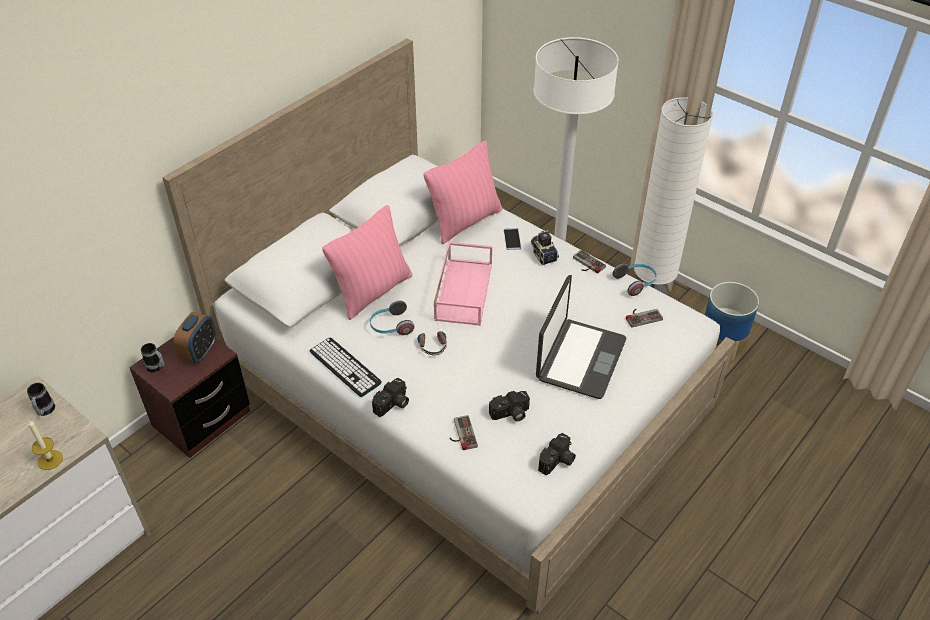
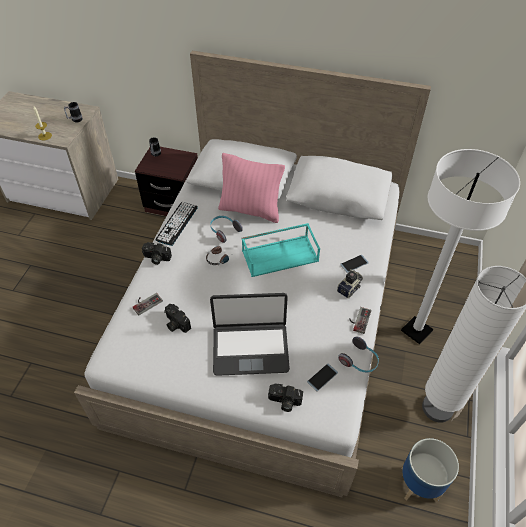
camera: 65 degrees right, 5 degrees up
alarm clock [174,312,216,363] -> none
pink pillow [423,141,502,244] -> none
pink tray [434,242,492,326] -> turquoise tray [242,223,320,277]
camera [538,433,576,475] -> camera moved to [268,383,303,412]
game controller [626,309,663,328] -> phone [307,364,338,391]

